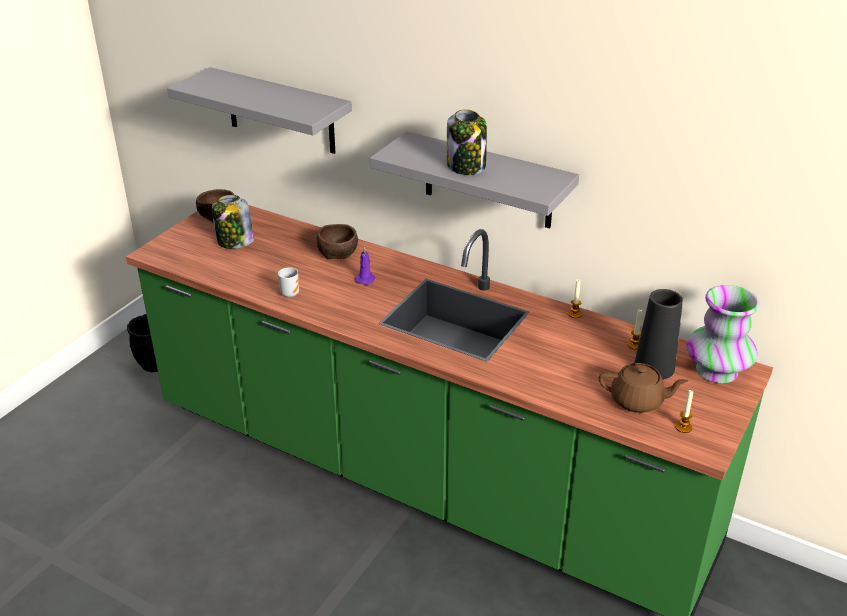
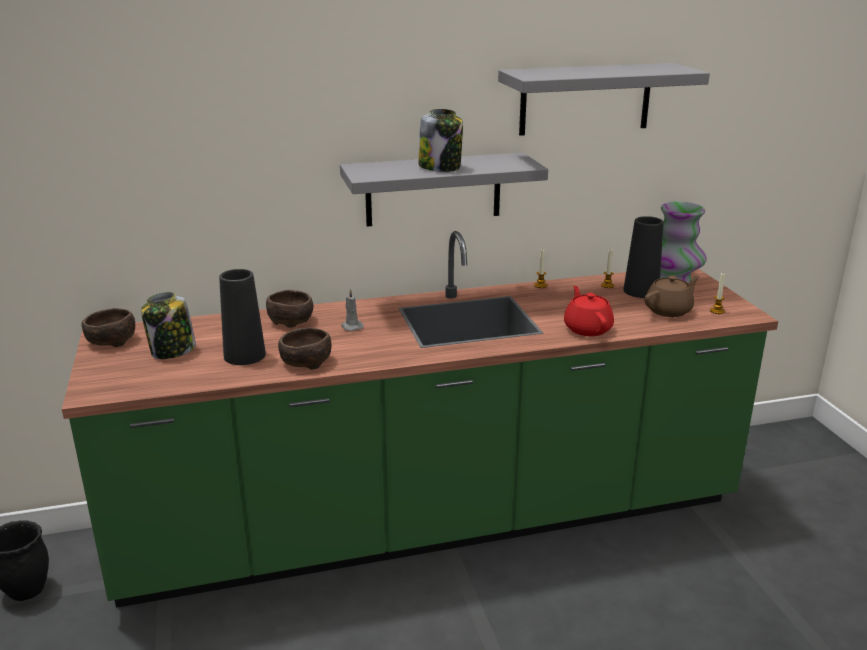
camera: 45 degrees left, 10 degrees down
grey shelf [167,67,352,154] -> grey shelf moved to [498,63,710,136]
mug [278,267,299,298] -> brown bowl [278,327,332,370]
purple candle [355,247,375,285] -> grey candle [341,288,364,331]
none -> black vase [219,269,266,365]
none -> red teapot [564,286,614,336]

